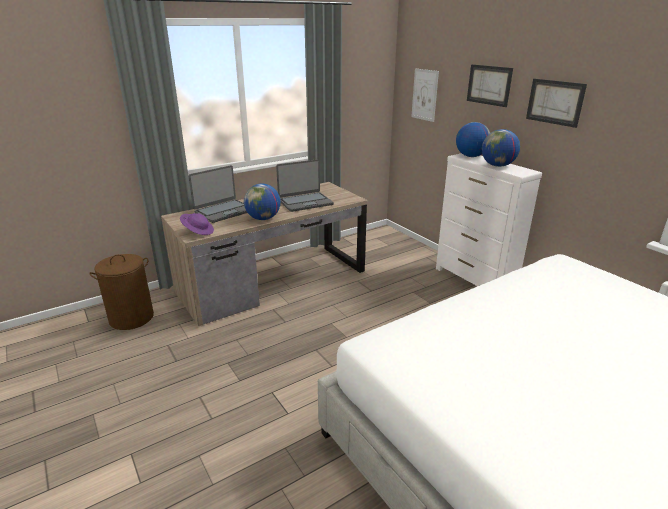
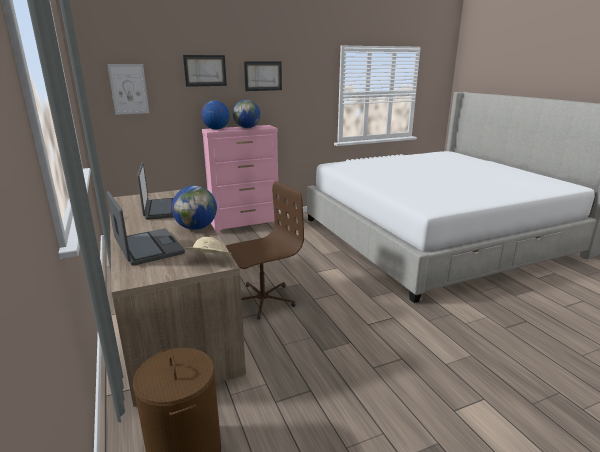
camera: 80 degrees left, 5 degrees down
purple hat [180,213,214,235] -> beige hat [183,237,232,254]
white dresser [436,153,542,286] -> pink dresser [202,125,279,235]
none -> brown office chair [226,181,304,320]

